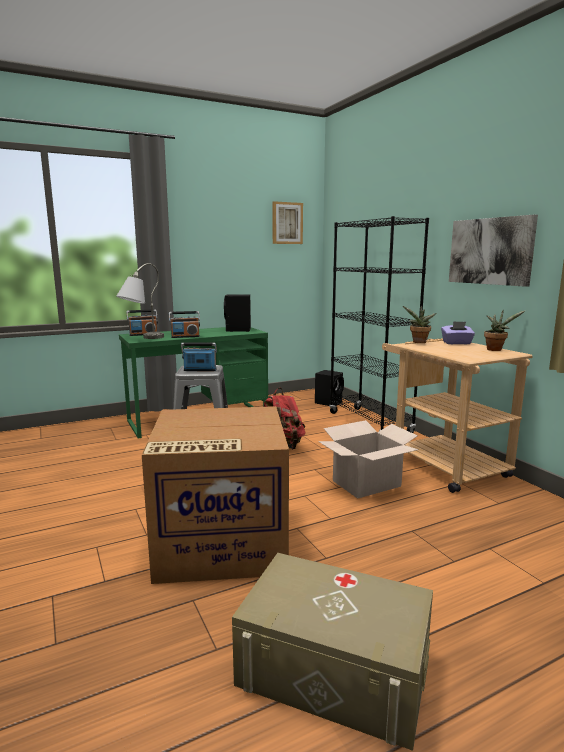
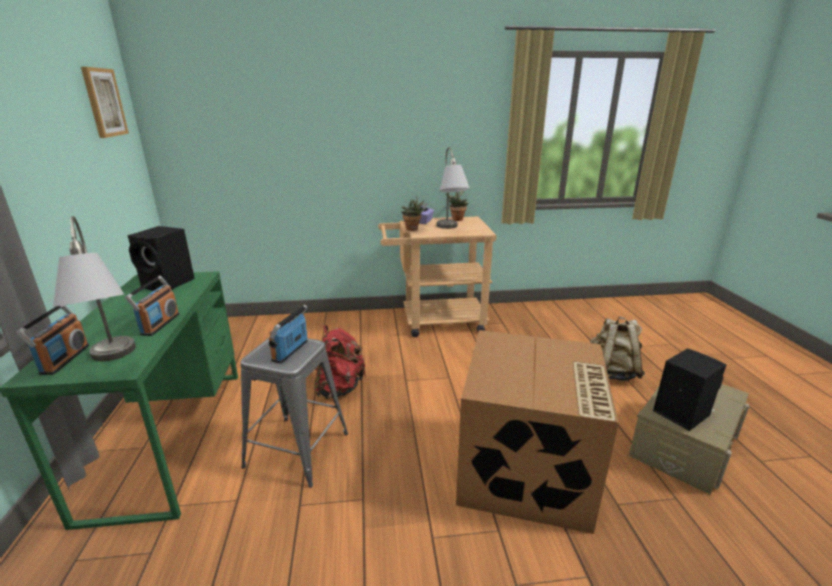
camera: 70 degrees left, 10 degrees up
black speaker [315,370,344,406] -> black speaker moved to [653,348,726,431]
cardboard box [318,420,419,499] -> none
black bookcase [329,216,429,433] -> none
picture [449,214,538,287] -> none
none -> grey table lamp [437,147,470,229]
none -> beige backpack [590,317,645,381]

